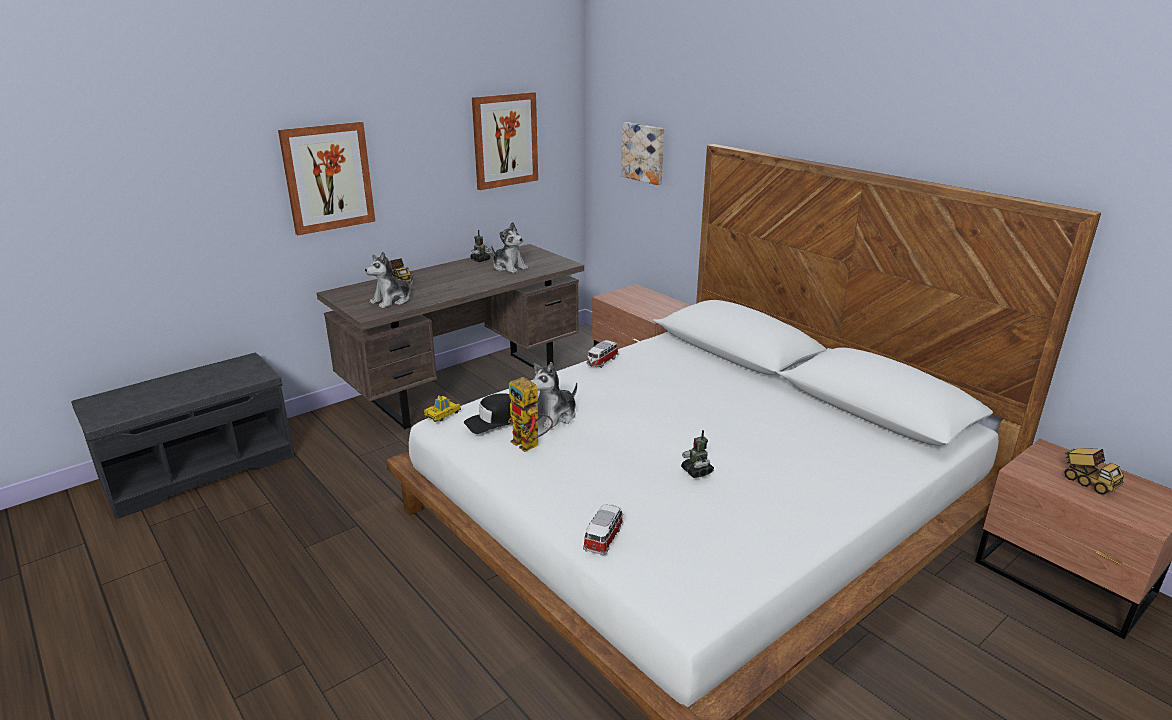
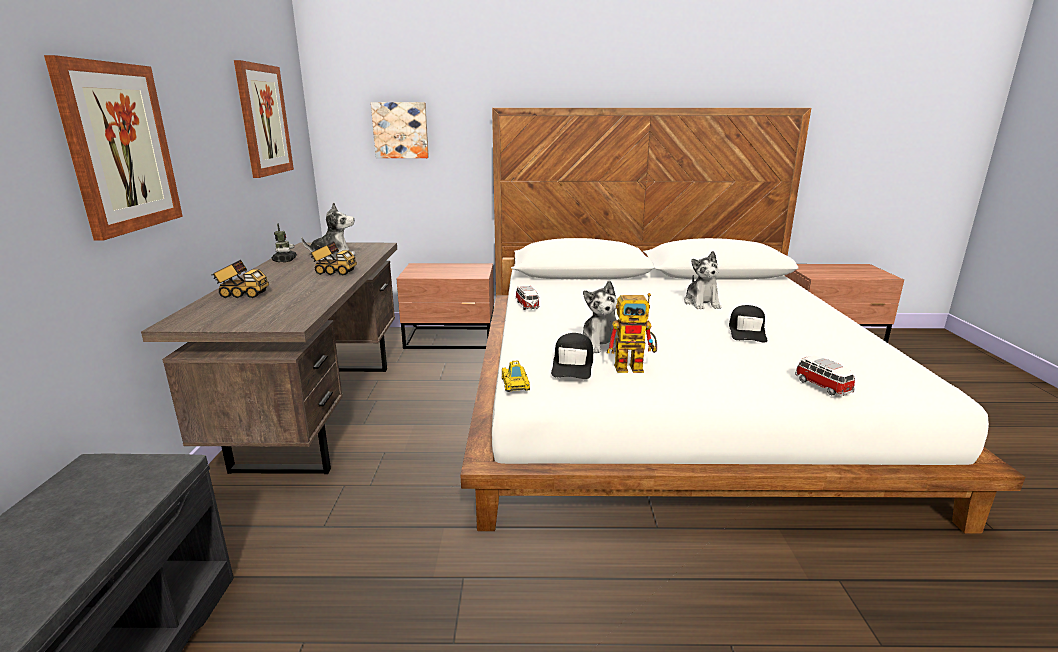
camera: 50 degrees left, 5 degrees down
plush toy [365,252,413,308] -> plush toy moved to [684,251,721,309]
toy robot [681,430,714,478] -> black cap [729,305,767,342]
toy truck [1064,448,1124,495] -> toy truck moved to [309,242,357,276]

